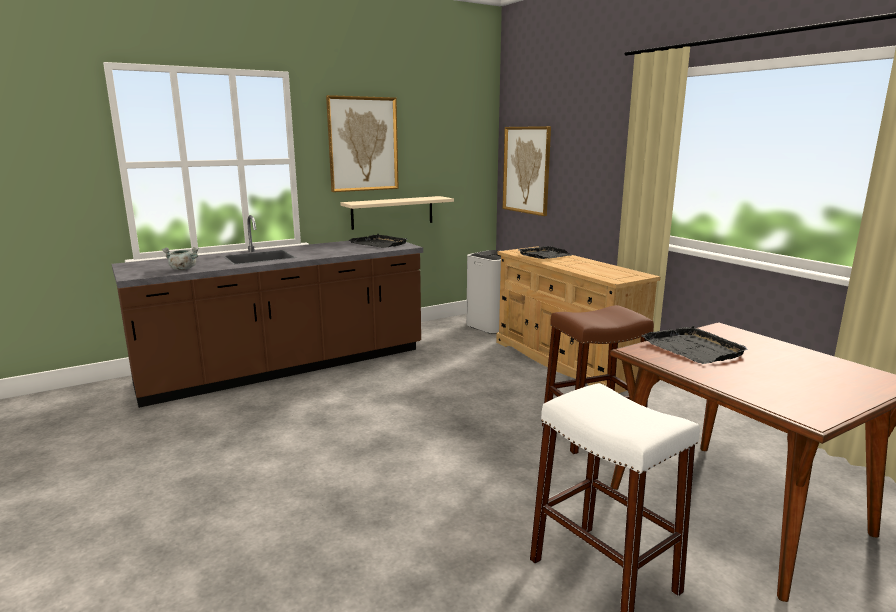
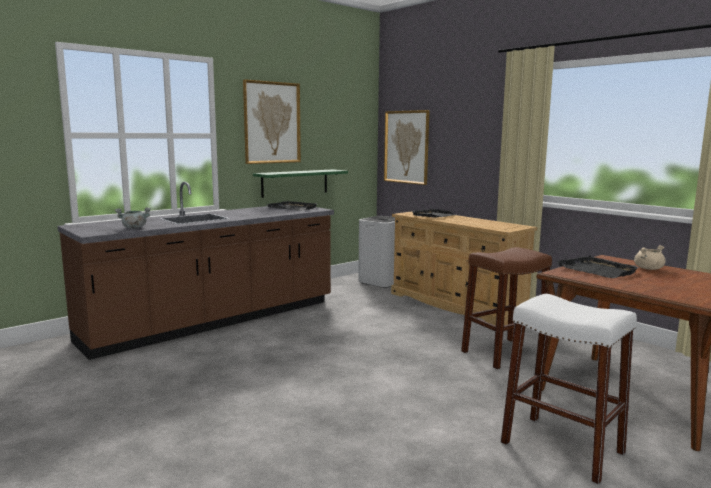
camera: 10 degrees left, 5 degrees down
beige shelf [341,196,454,230] -> green shelf [253,169,348,198]
none -> beige cooking pot [634,245,666,270]

